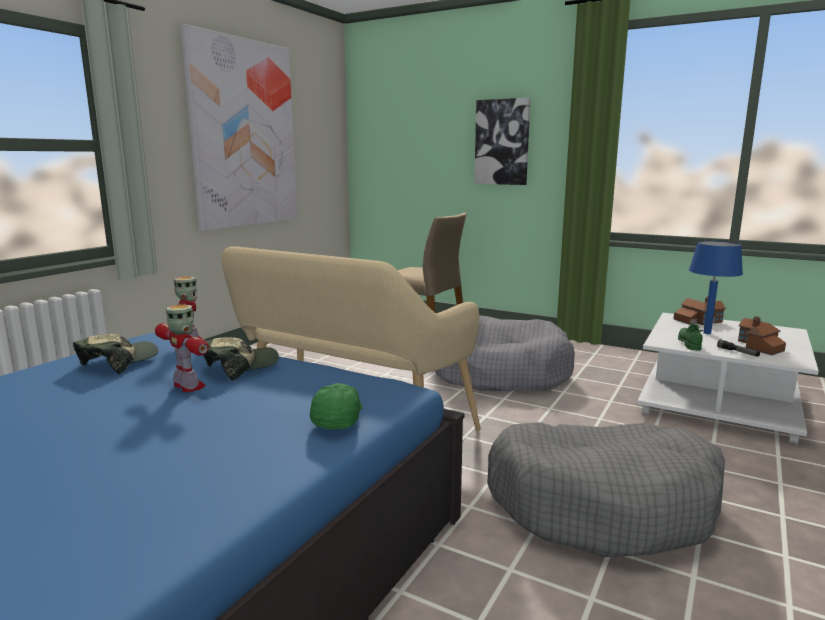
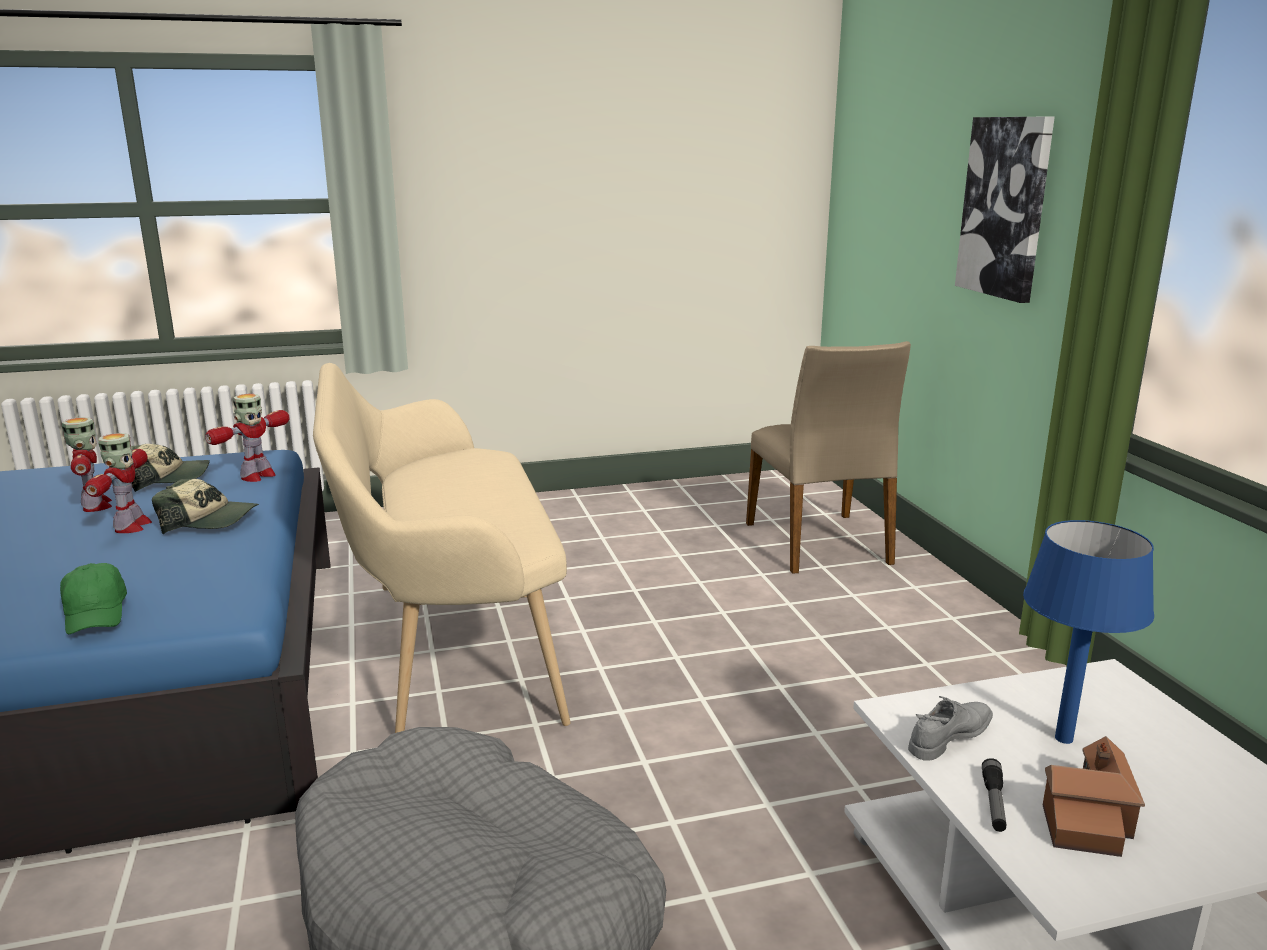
camera: 45 degrees right, 5 degrees up
picture [180,24,297,231] -> none
green cap [310,383,362,429] -> green cap turned 105 degrees clockwise [60,563,127,634]
grey dog bed [435,315,575,391] -> none
toy house [673,297,726,325] -> none
green shoe [678,323,703,351] -> grey shoe [908,696,993,761]
none -> toy robot [62,417,112,512]

